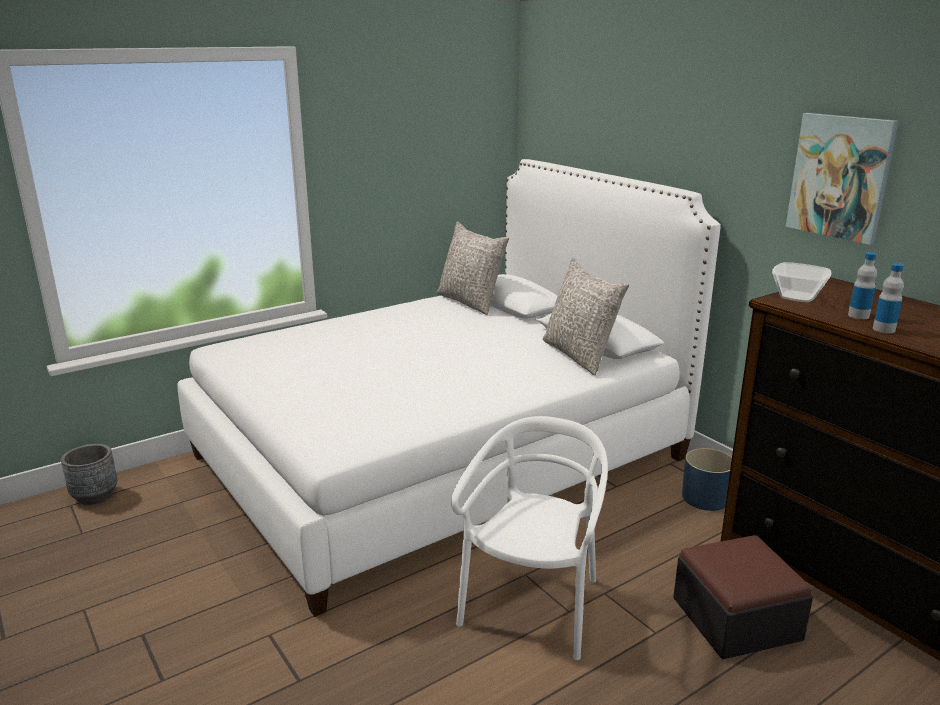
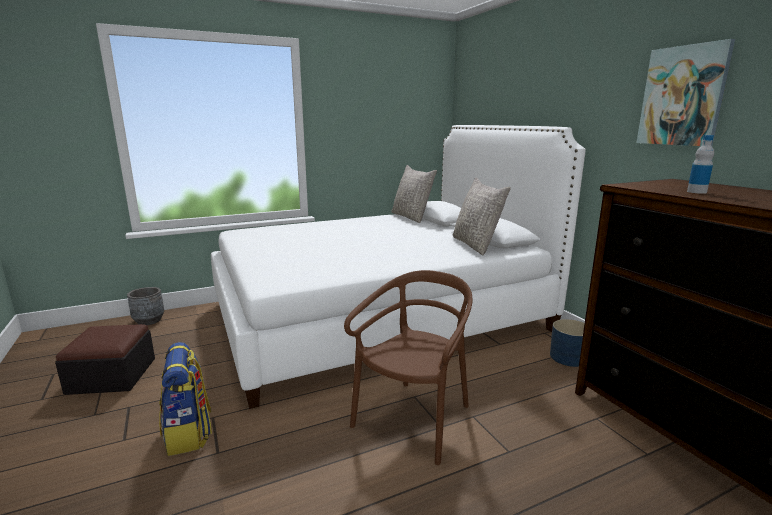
camera: 10 degrees right, 5 degrees down
white chair [451,416,608,660] -> brown chair [344,270,473,465]
ottoman [673,535,813,659] -> ottoman moved to [55,324,155,395]
bowl [772,262,831,302] -> none
bottle [873,263,904,333] -> none
none -> backpack [159,342,212,456]

